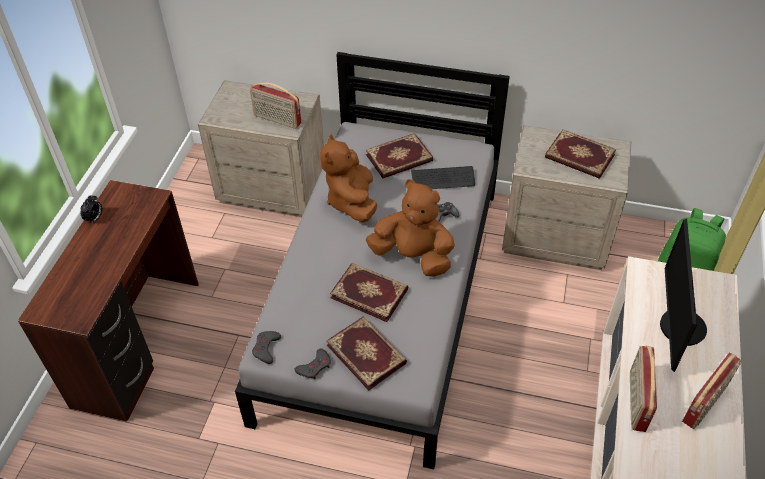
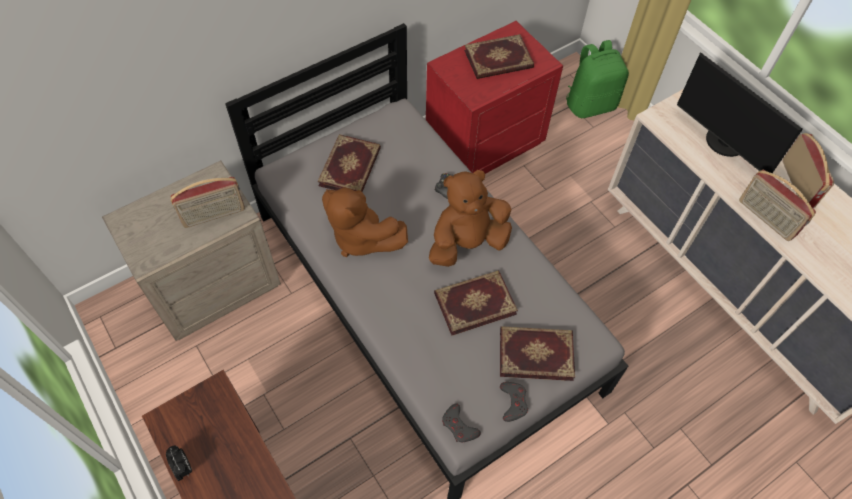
camera: 50 degrees left, 10 degrees up
keyboard [411,166,475,189] -> none
beige nightstand [502,125,631,270] -> red nightstand [426,21,563,174]

